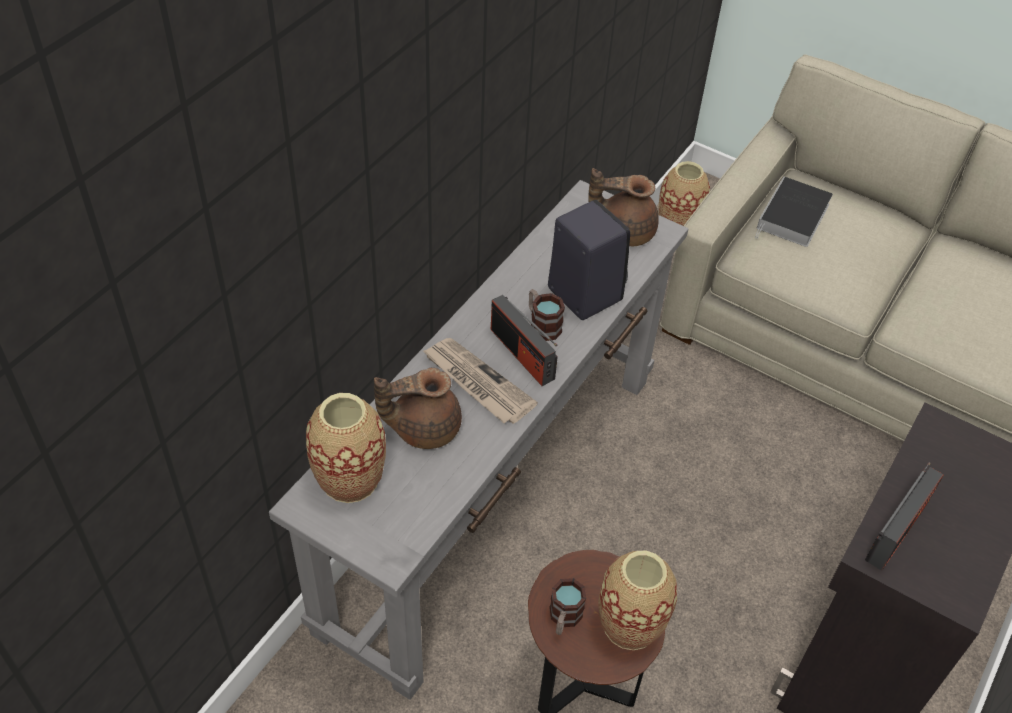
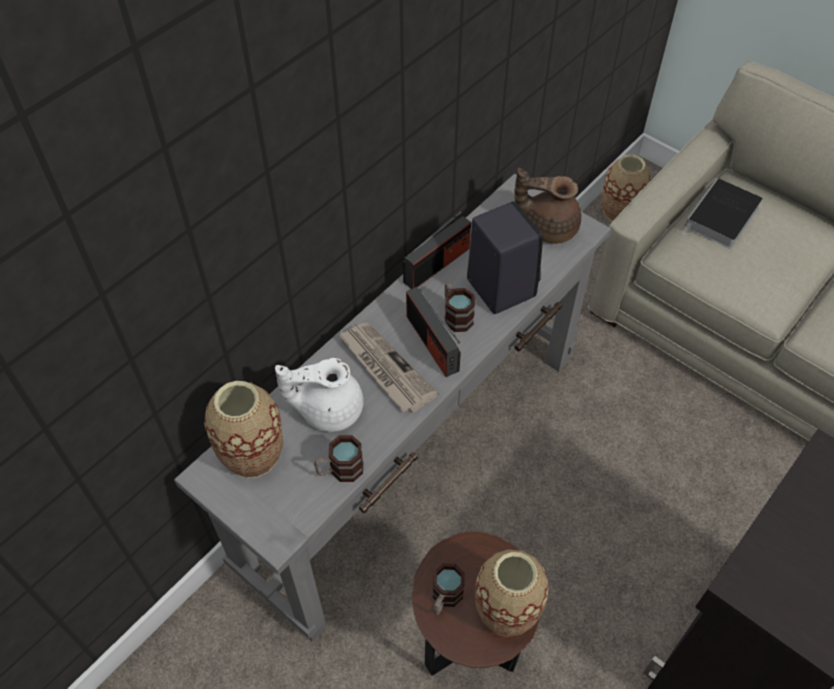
camera: 10 degrees right, 5 degrees up
brown teapot [374,368,462,449] -> white teapot [275,358,363,432]
radio [865,462,944,571] -> radio moved to [403,211,471,289]
none -> mug [314,435,363,482]

